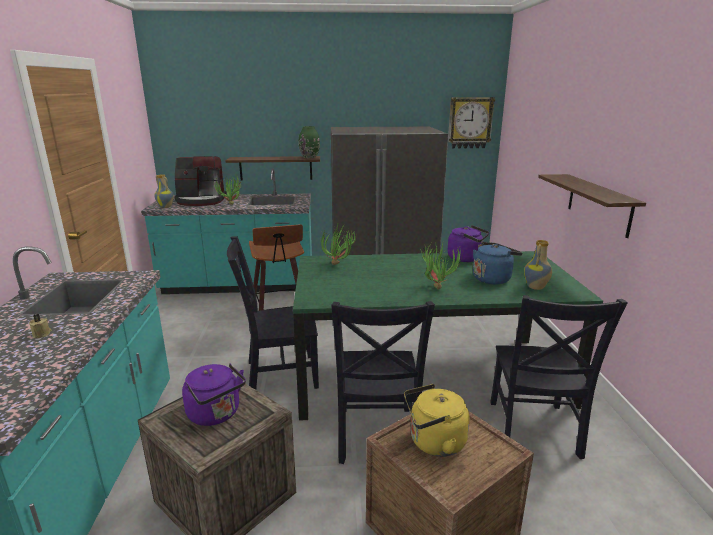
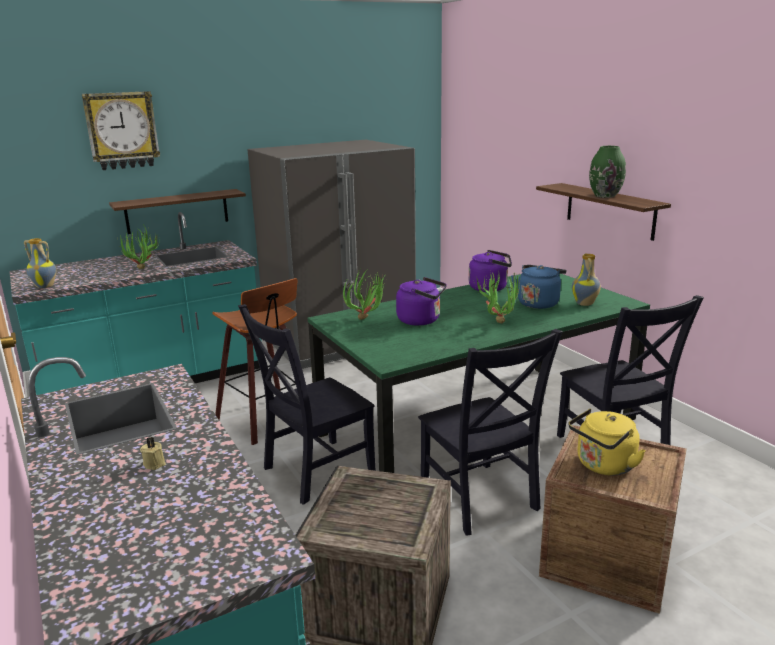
camera: 25 degrees left, 0 degrees up
coffee machine [175,156,227,206] -> none
purple kettle [182,364,246,426] -> purple kettle moved to [396,277,447,326]
green vase [298,126,320,158] -> green vase moved to [589,146,626,198]
wall clock [448,97,495,149] -> wall clock moved to [82,91,160,170]

